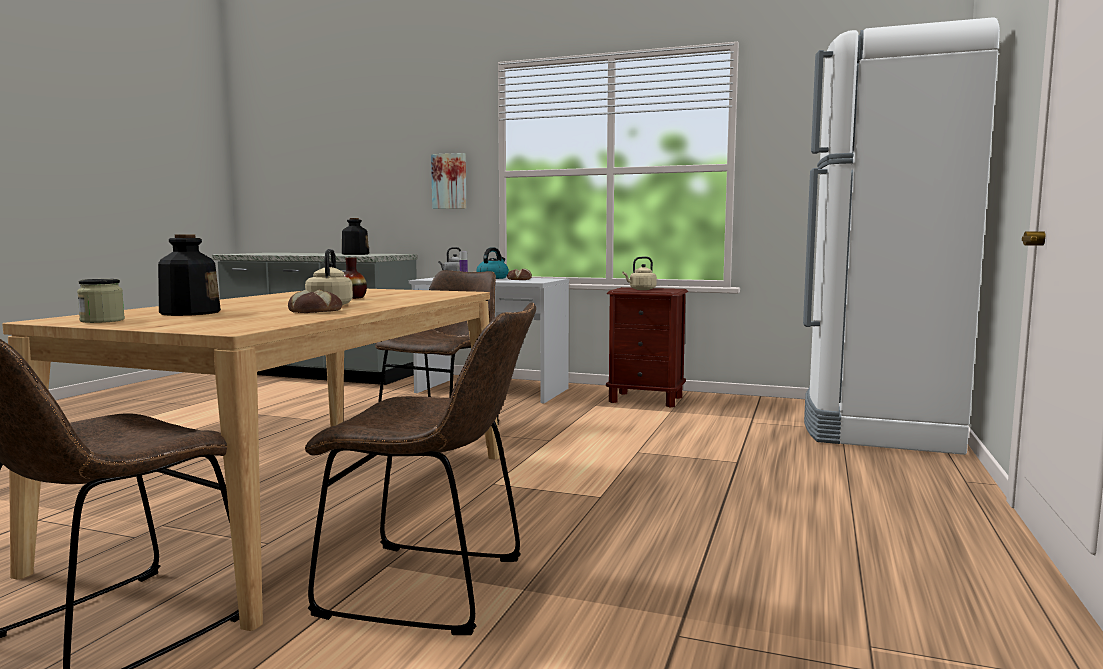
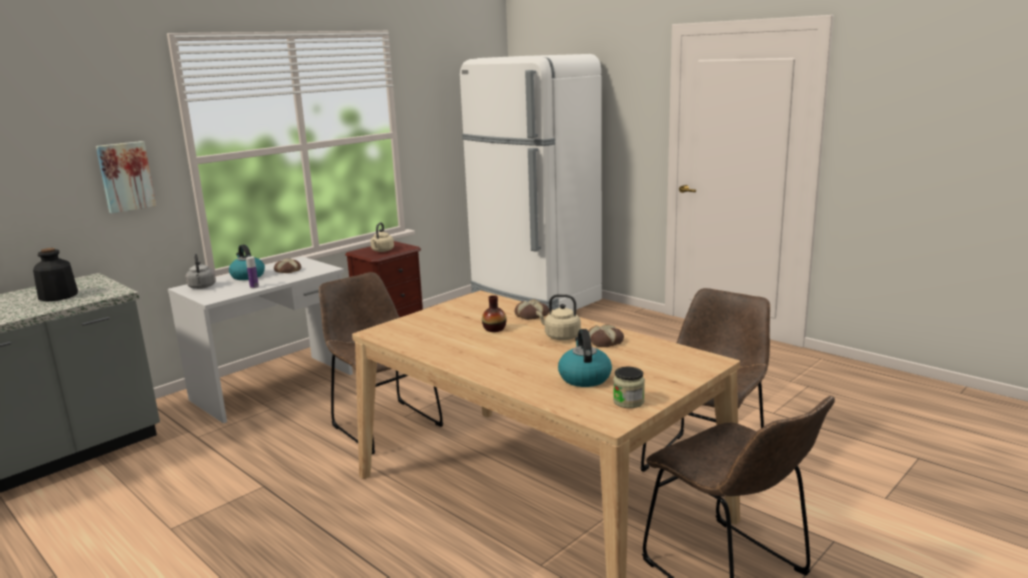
camera: 65 degrees left, 10 degrees up
bottle [158,234,221,316] -> kettle [558,329,612,387]
none -> bread [515,299,549,320]

